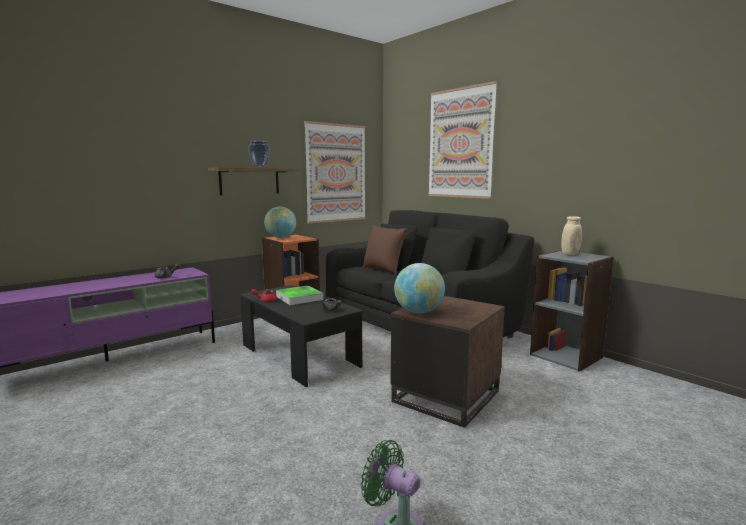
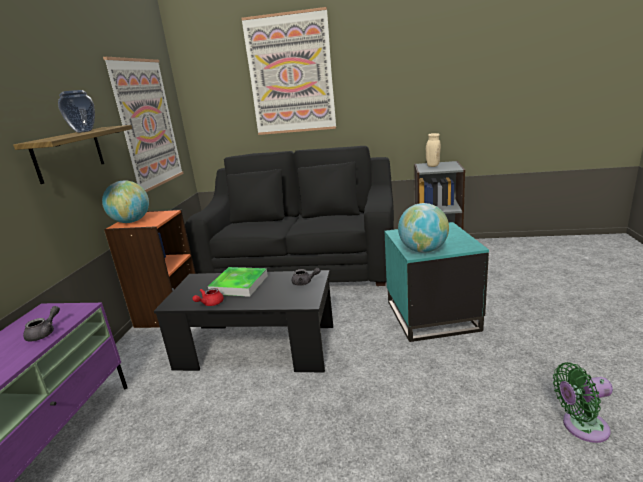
camera: 40 degrees left, 10 degrees up
brown pillow [363,225,407,274] -> none
brown side table [391,296,505,428] -> turquoise side table [384,222,489,342]

